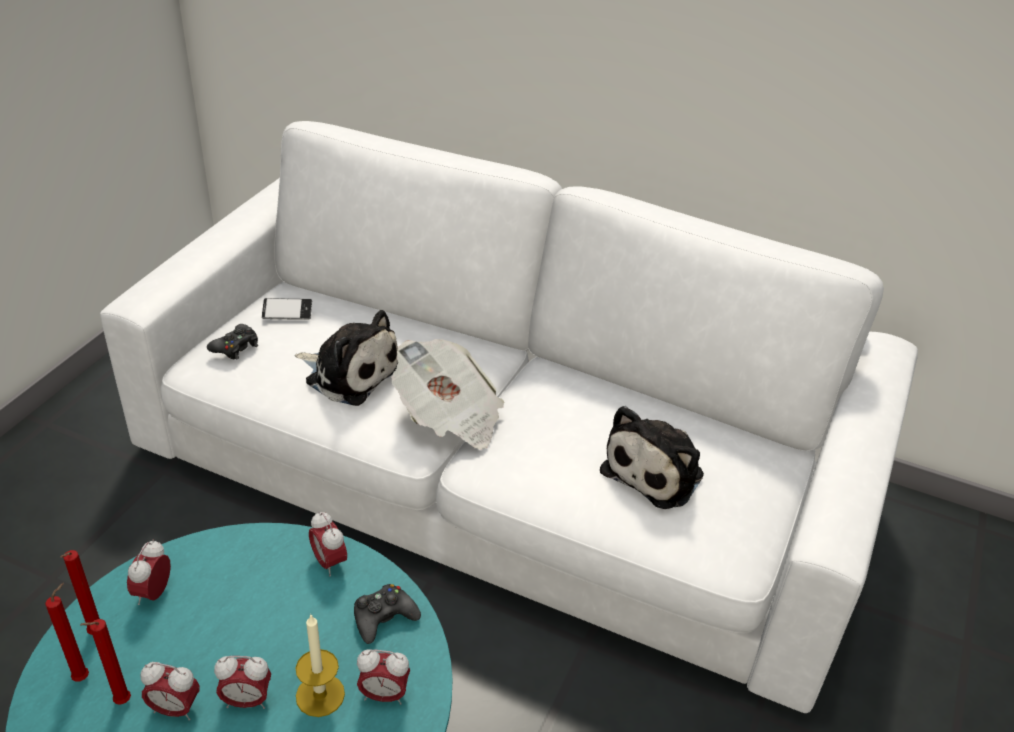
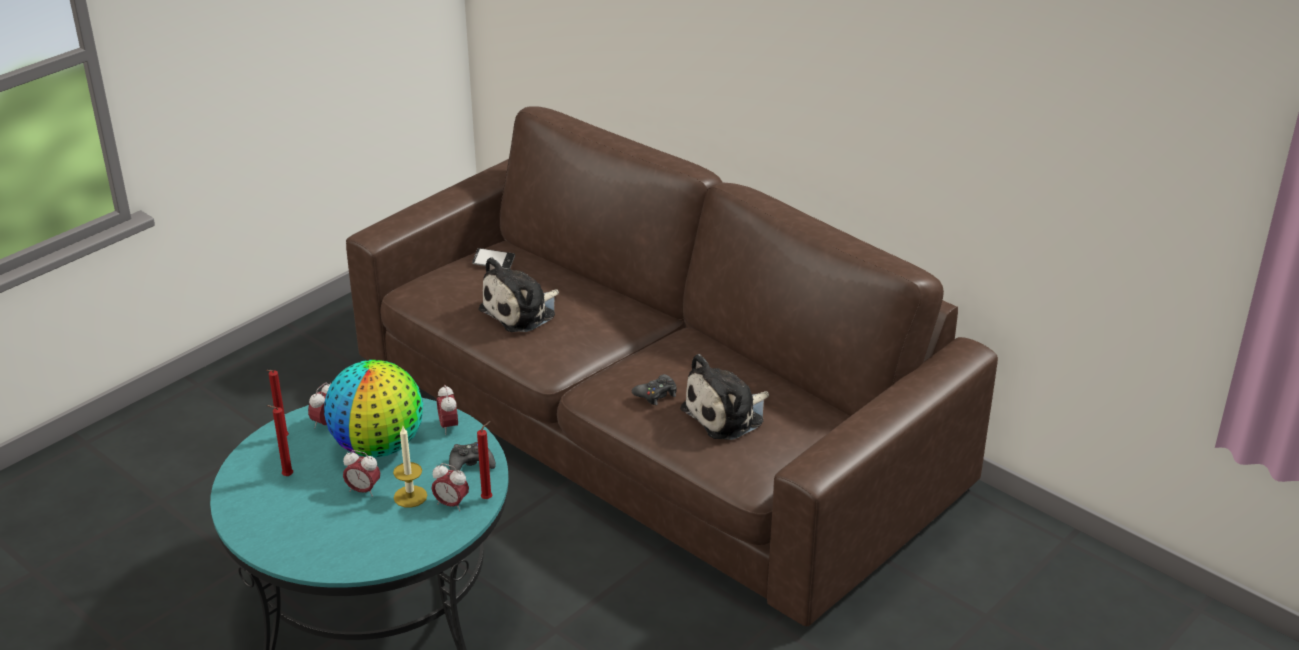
camera: 20 degrees right, 5 degrees down
red candle [45,583,89,682] -> red candle moved to [477,421,492,499]
white sofa [100,121,918,713] -> brown sofa [346,107,998,626]
alarm clock [141,662,200,720] -> none
black game controller [207,324,258,359] -> black game controller moved to [632,374,677,405]
plush toy [295,310,398,406] -> plush toy turned 90 degrees clockwise [478,257,559,332]
newspaper [391,339,504,449] -> none
none -> globe [324,360,423,457]

